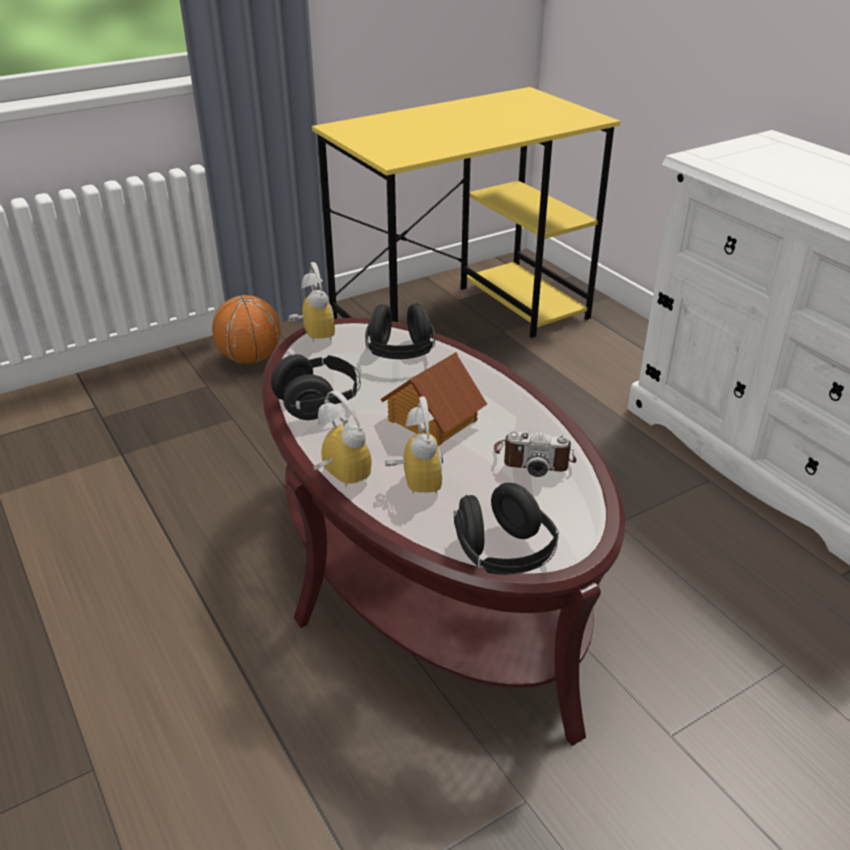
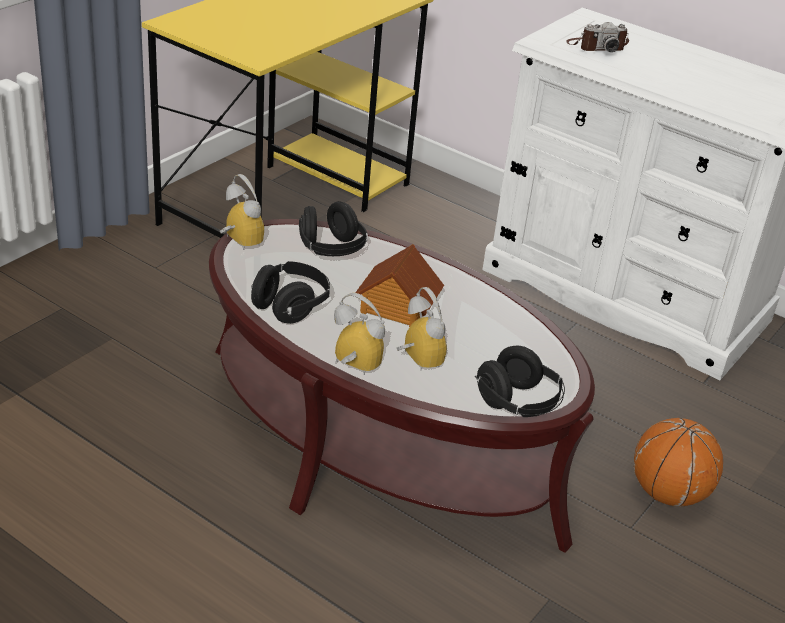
camera: 25 degrees left, 0 degrees up
basketball [212,295,281,364] -> basketball moved to [634,418,723,507]
camera [494,431,576,477] -> camera moved to [566,22,629,52]

